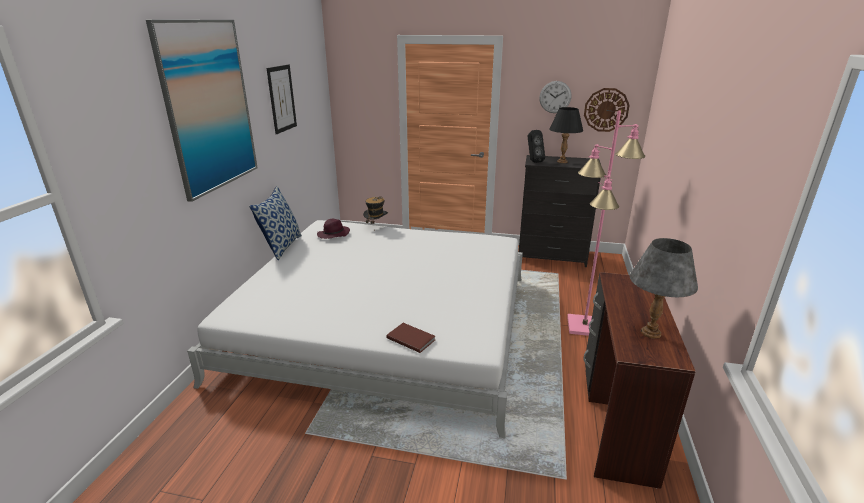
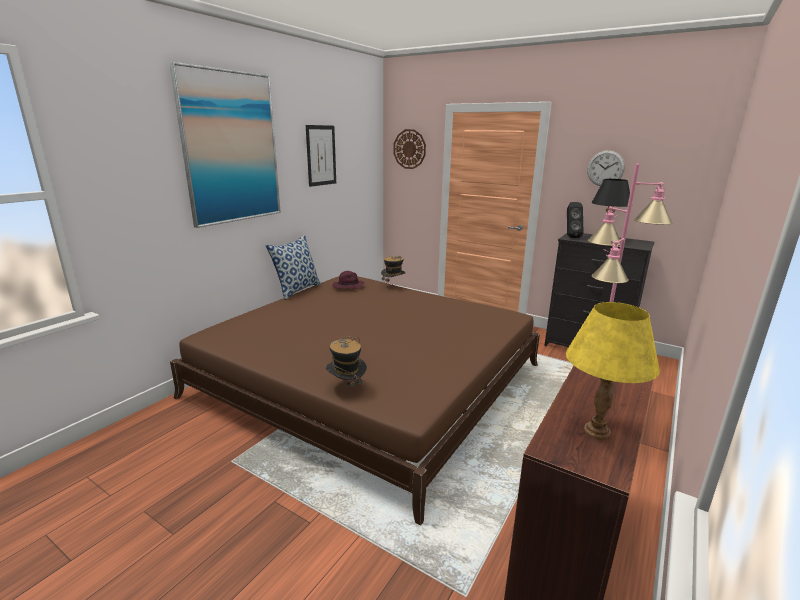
camera: 20 degrees right, 5 degrees down
white bed [187,220,523,438] -> brown bed [170,276,540,525]
brown book [386,323,435,353] -> hat [325,337,367,387]
wall clock [584,88,630,132] -> wall clock moved to [393,129,426,169]
grey table lamp [630,238,698,339] -> yellow table lamp [566,302,660,440]

